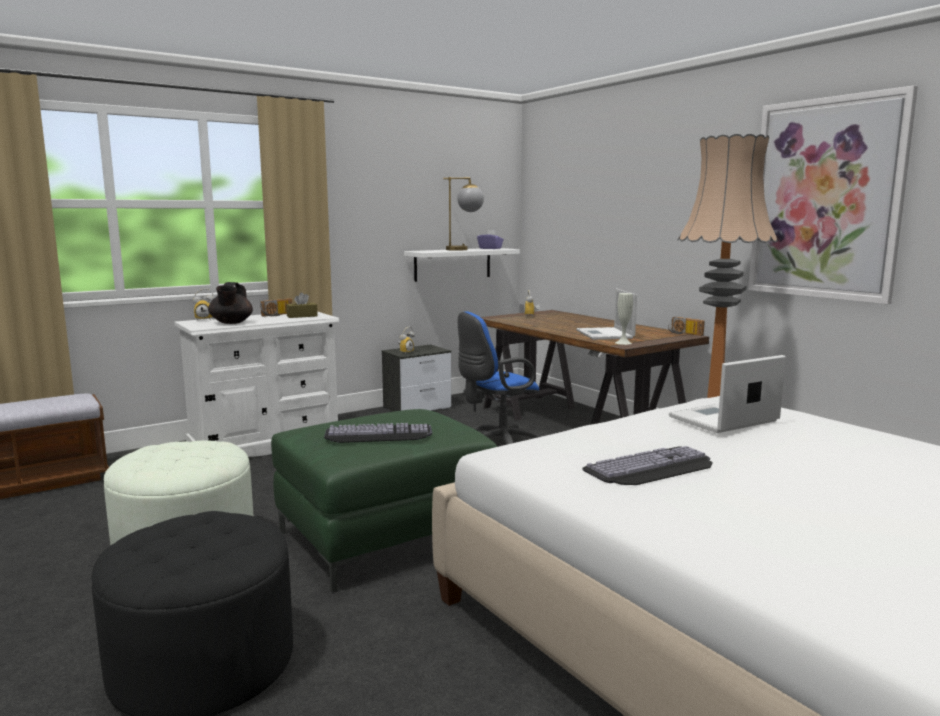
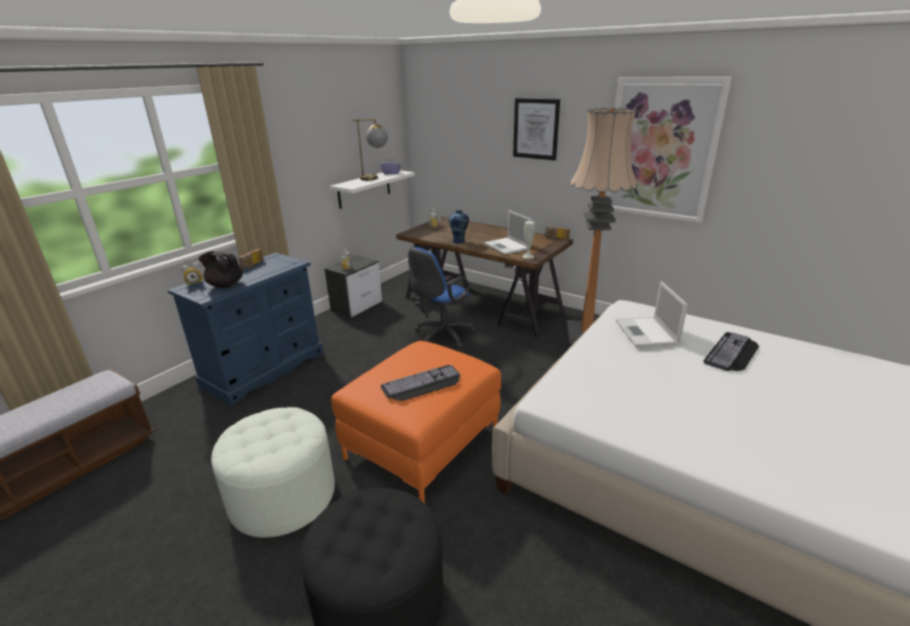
camera: 20 degrees left, 15 degrees up
white dresser [174,312,339,457] -> blue dresser [168,253,323,406]
black teapot [208,282,253,324] -> black teapot turned 135 degrees clockwise [198,251,243,288]
green ottoman [271,409,497,593] -> orange ottoman [331,341,501,503]
brown tissue box [286,292,318,318] -> none
keyboard [582,446,713,485] -> keyboard moved to [703,332,759,371]
laptop [669,355,786,433] -> laptop turned 45 degrees counterclockwise [615,281,688,347]
none -> vase [449,209,469,244]
none -> picture [513,98,560,160]

